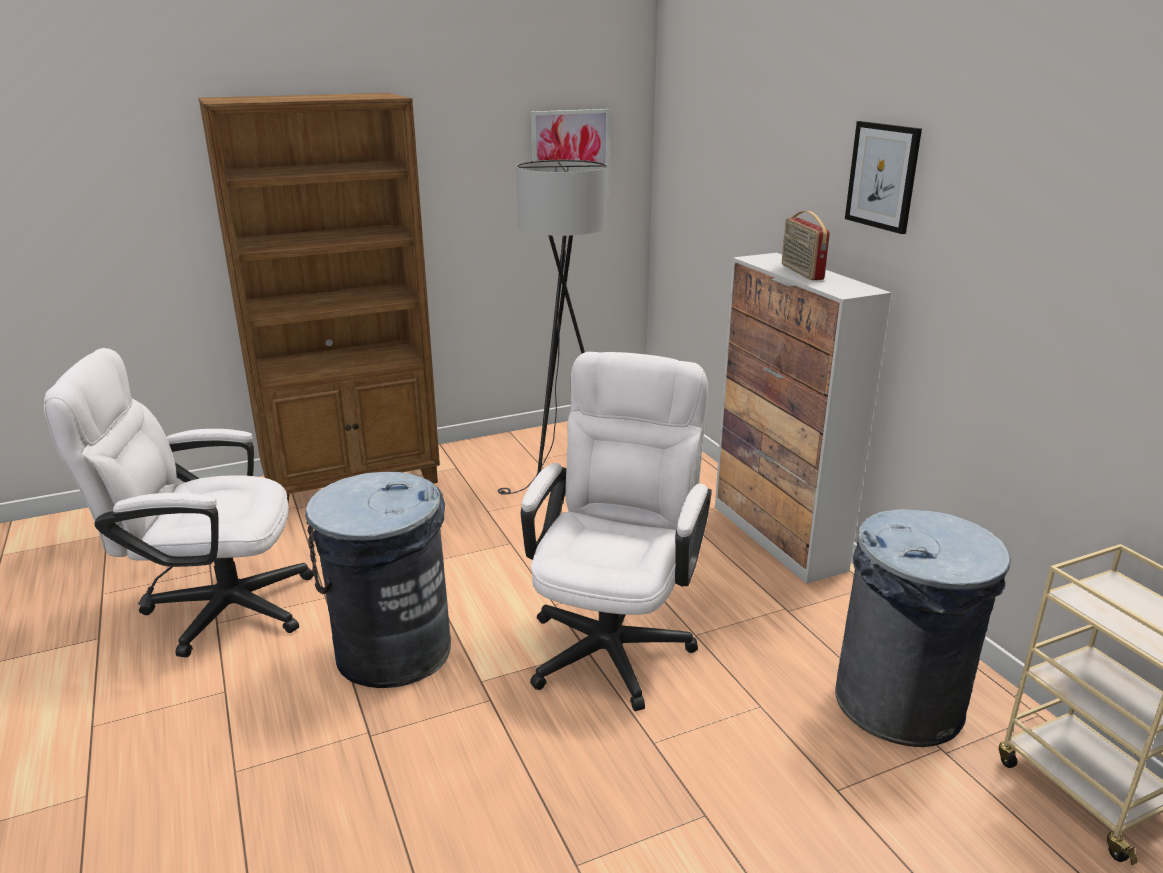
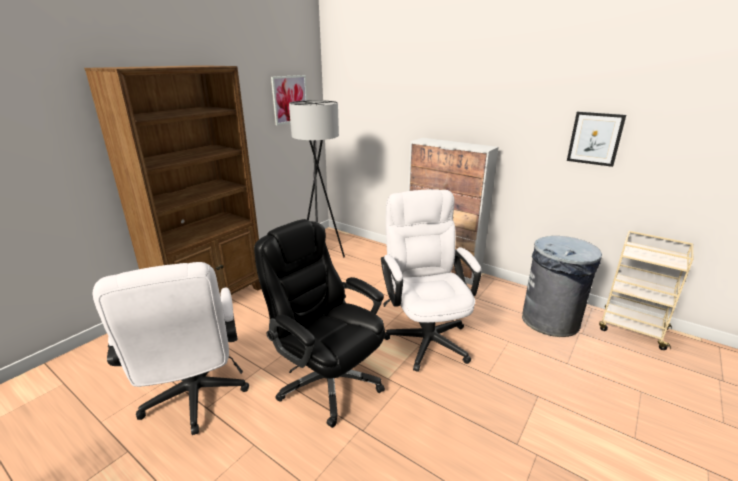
camera: 30 degrees left, 0 degrees up
white office chair [44,348,314,657] -> white office chair turned 75 degrees counterclockwise [93,262,249,435]
grey trash can [305,472,451,688] -> black office chair [254,219,385,428]
radio [782,211,830,280] -> none
picture [845,121,922,234] -> picture moved to [567,111,626,167]

